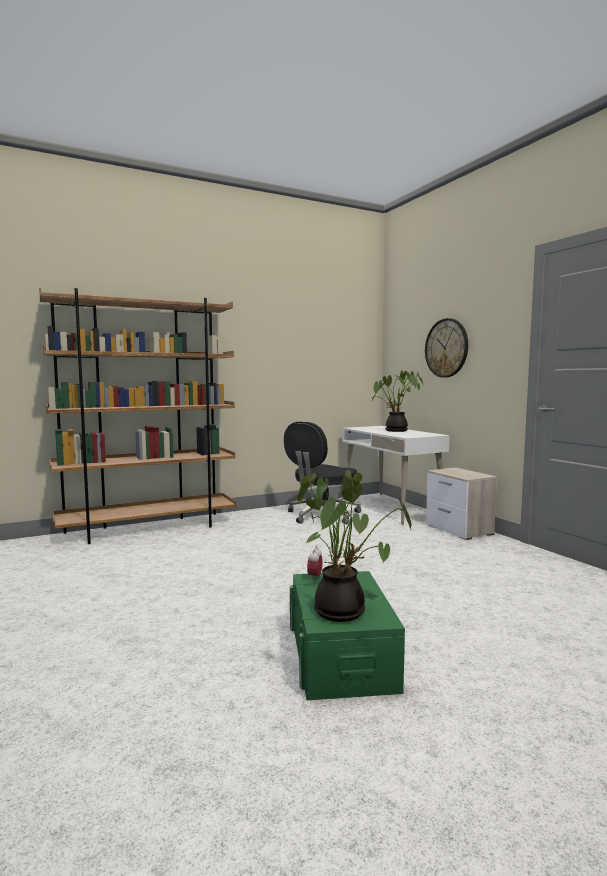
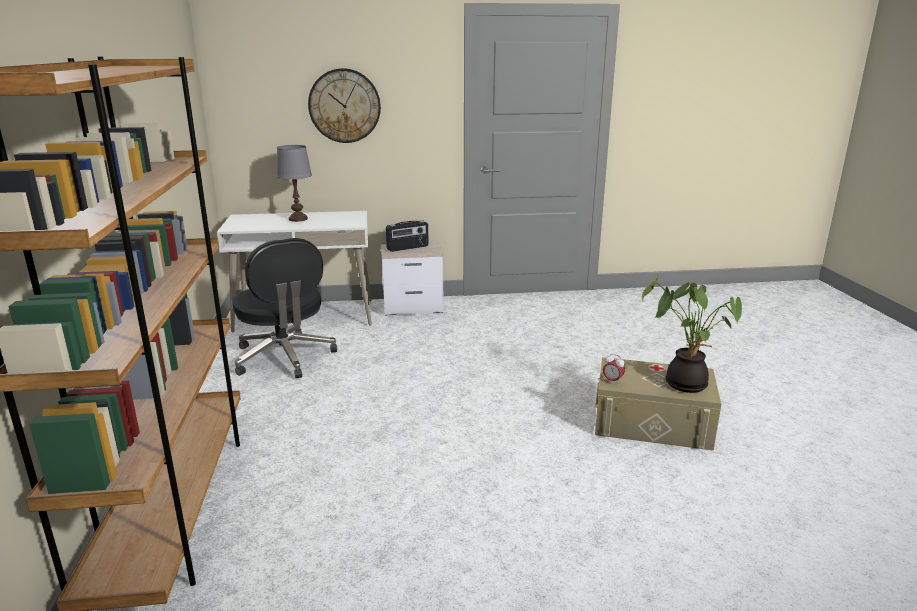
camera: 70 degrees left, 15 degrees up
green storage box [290,571,405,700] -> beige storage box [595,357,722,451]
potted plant [372,371,423,432] -> grey table lamp [276,145,312,222]
none -> radio [386,221,429,252]

